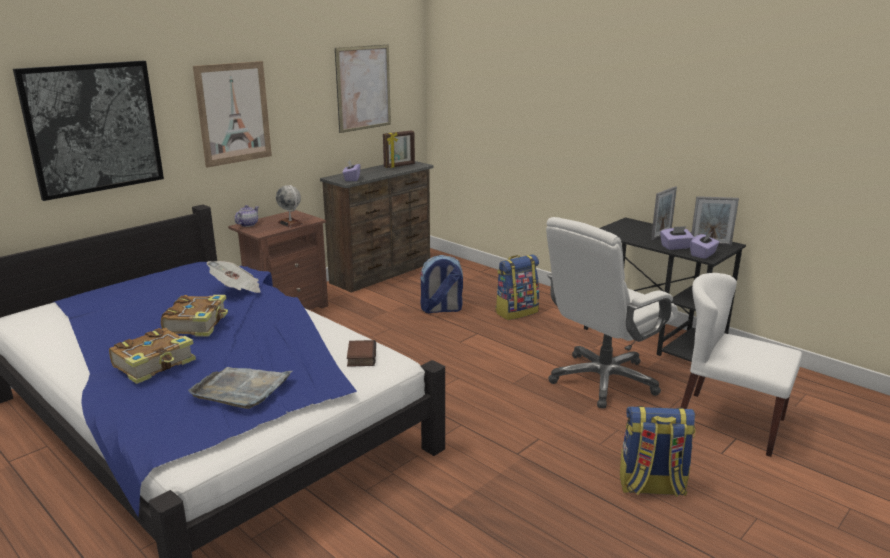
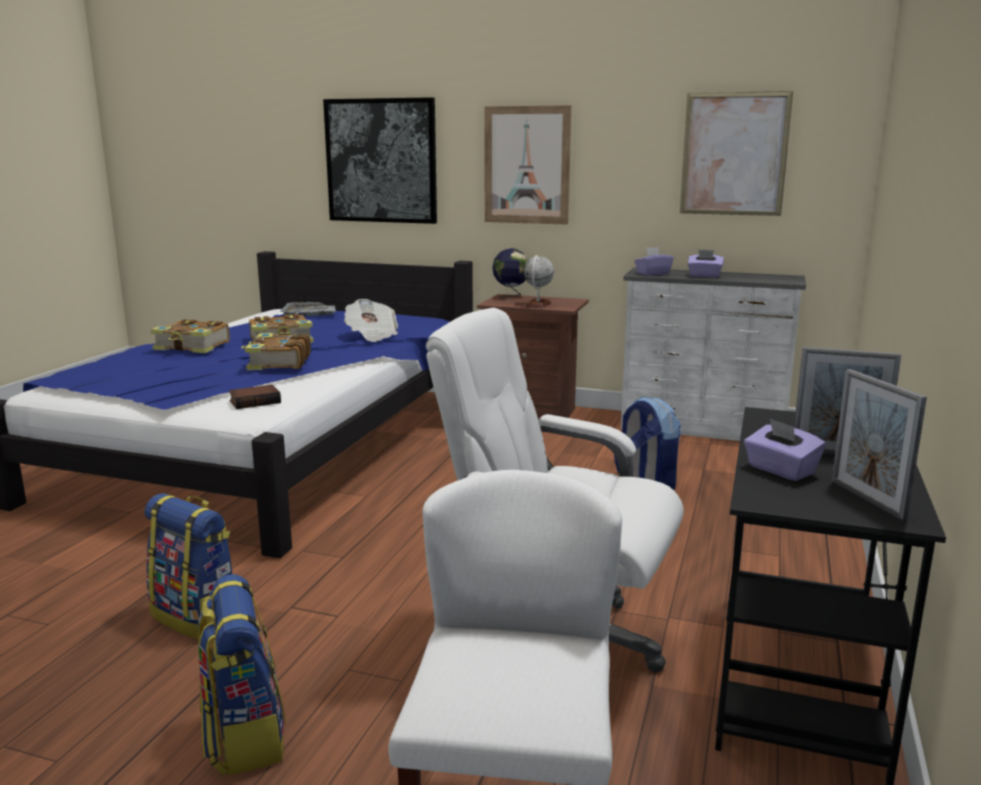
camera: 65 degrees right, 5 degrees down
grey tray [188,367,293,409] -> grey tray moved to [280,302,336,316]
teapot [235,205,259,227] -> globe [493,248,529,300]
brown dresser [320,161,433,293] -> white dresser [621,268,806,441]
picture frame [383,131,415,168] -> none
backpack [496,255,539,320] -> backpack moved to [144,493,232,639]
purple tissue box [690,232,720,259] -> purple tissue box moved to [688,250,724,278]
none -> book [241,333,311,370]

